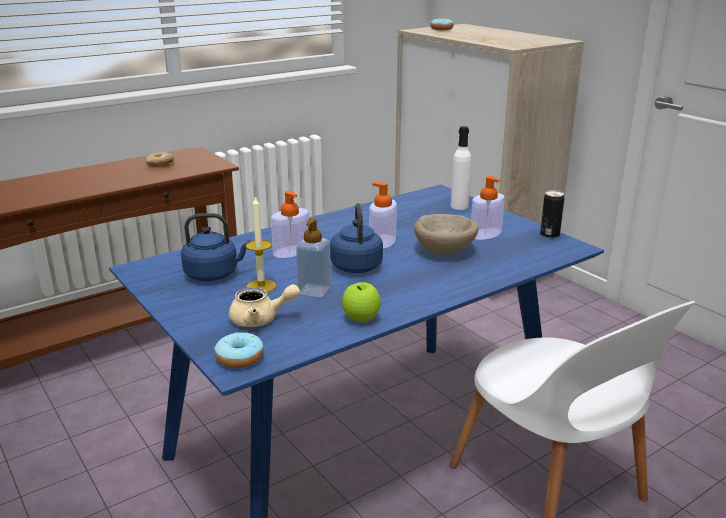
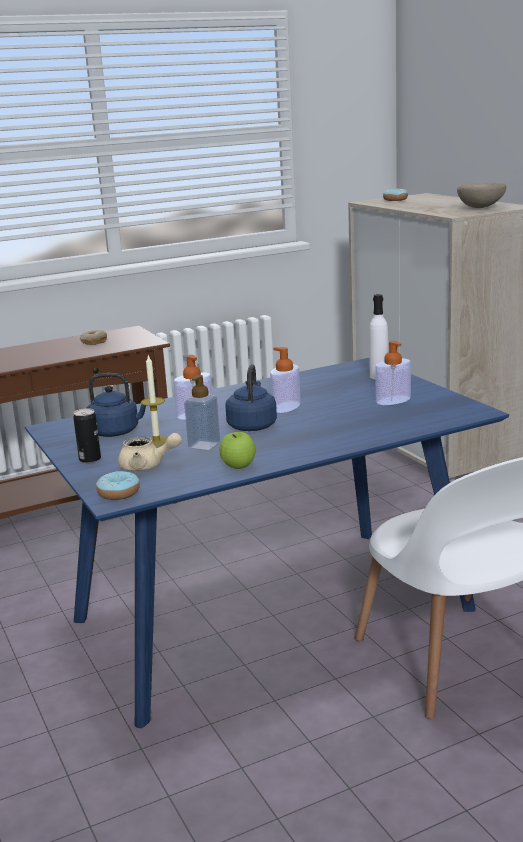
camera: 10 degrees right, 5 degrees down
beige bowl [414,214,479,255] -> beige bowl moved to [457,183,506,208]
can [540,190,564,238] -> can moved to [73,408,101,463]

